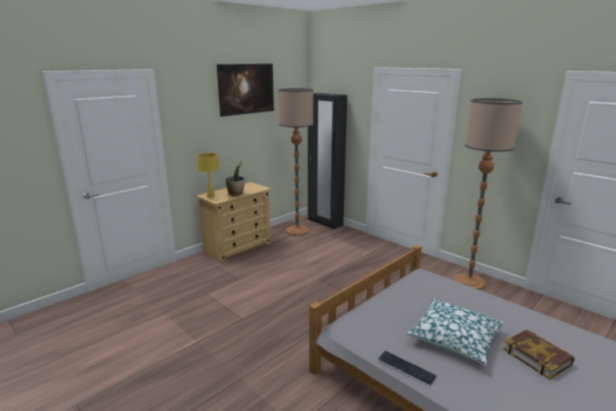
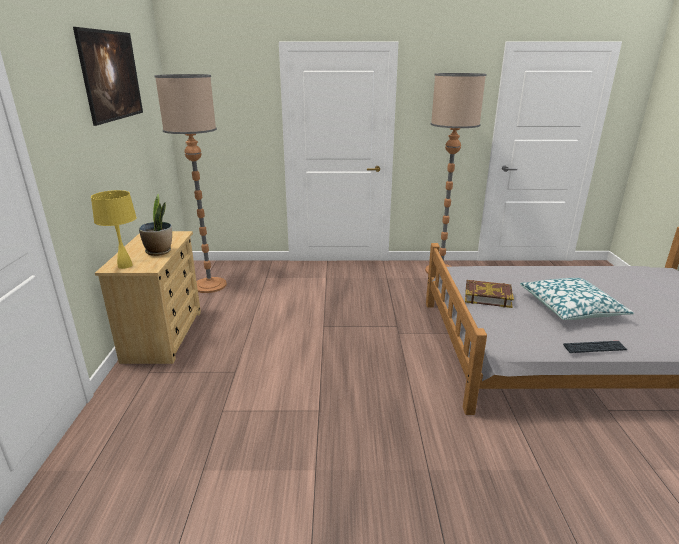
camera: 45 degrees left, 5 degrees up
black wardrobe [308,93,347,229] -> none
book [503,330,575,380] -> book moved to [465,280,514,308]

